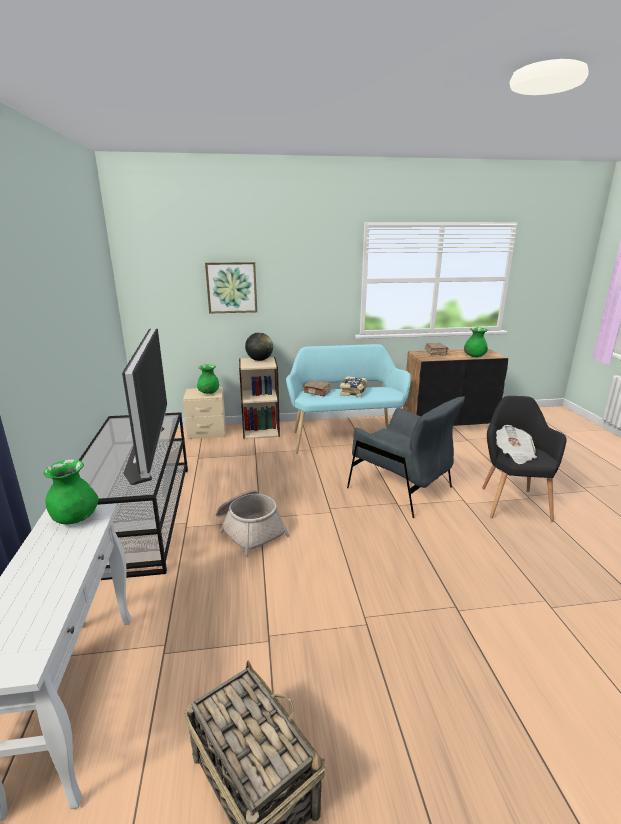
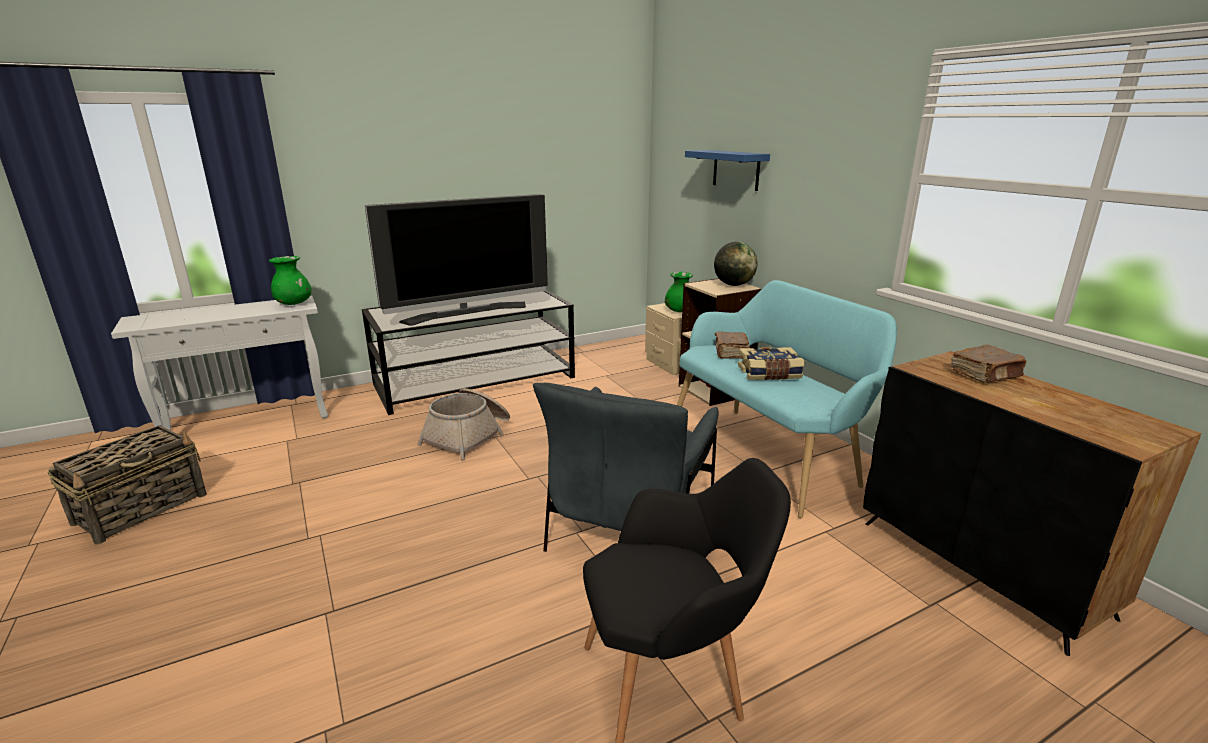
camera: 70 degrees right, 0 degrees up
picture [205,262,257,314] -> blue shelf [685,150,770,191]
green vase [464,327,488,357] -> none
newspaper [496,425,537,464] -> none

